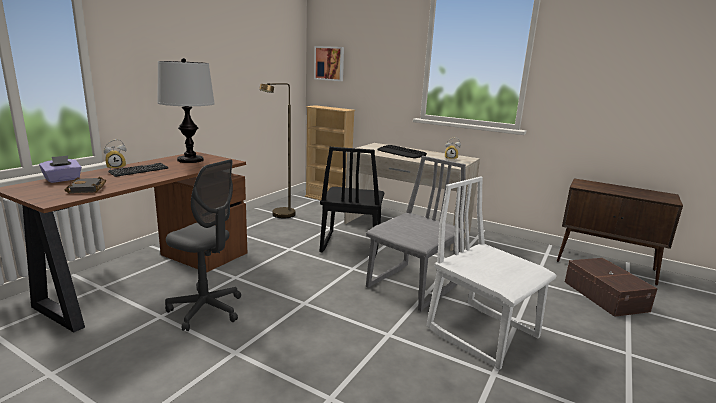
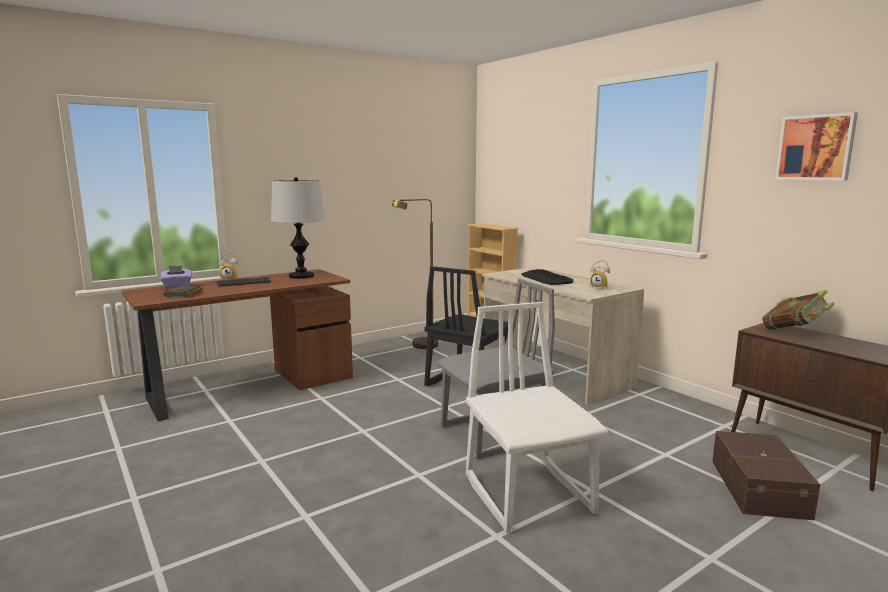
camera: 25 degrees right, 5 degrees down
grey office chair [165,159,241,331] -> none
picture [314,46,344,81] -> picture moved to [775,112,858,181]
none -> book [762,290,835,330]

